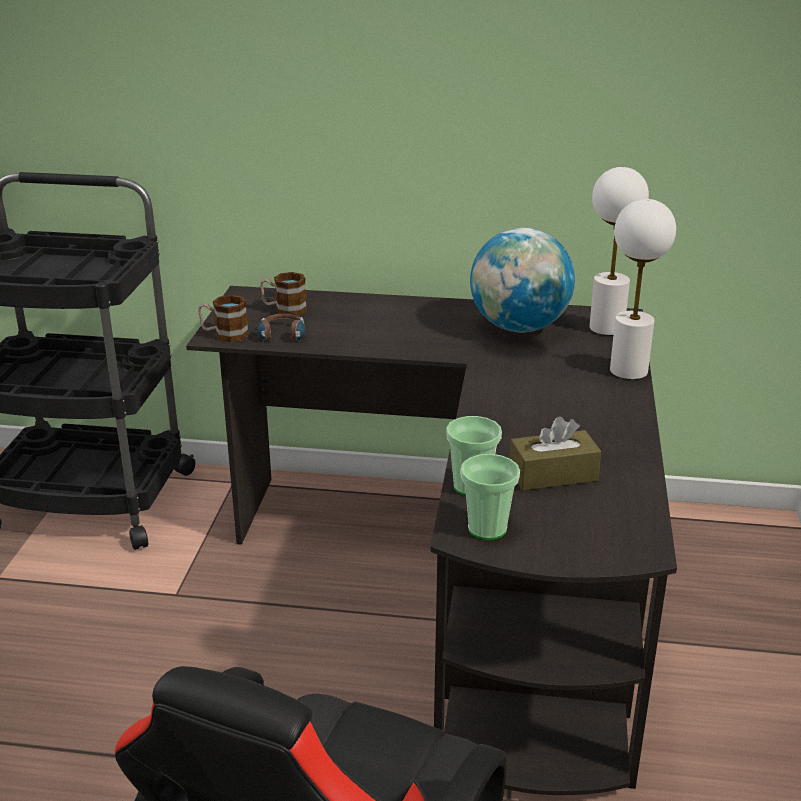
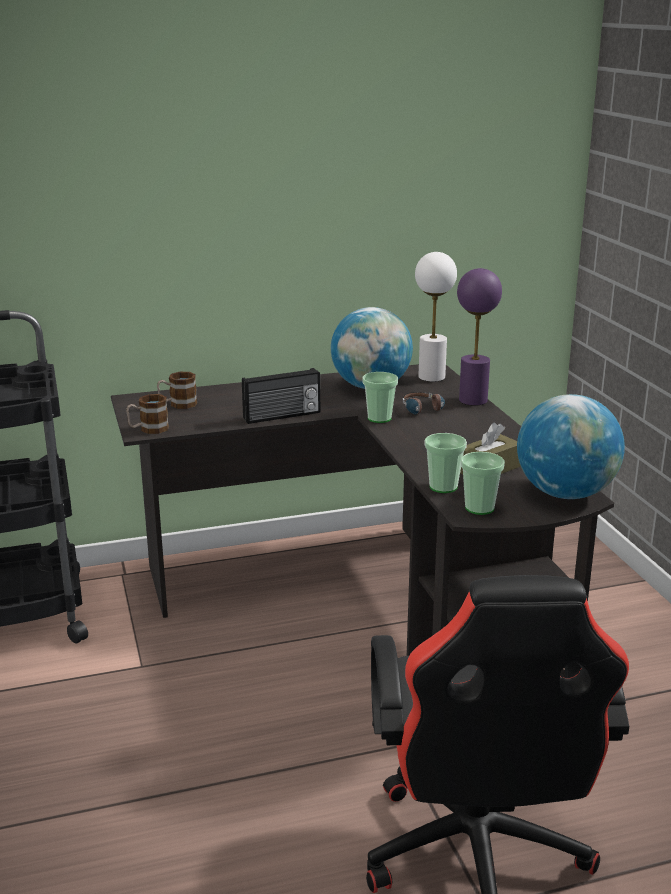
camera: 25 degrees left, 5 degrees down
headphones [257,313,305,344] -> headphones moved to [403,392,445,415]
white table lamp [610,199,676,380] -> purple table lamp [457,268,502,406]
none -> radio [242,368,320,424]
none -> cup [363,372,398,423]
none -> globe [517,394,625,499]

